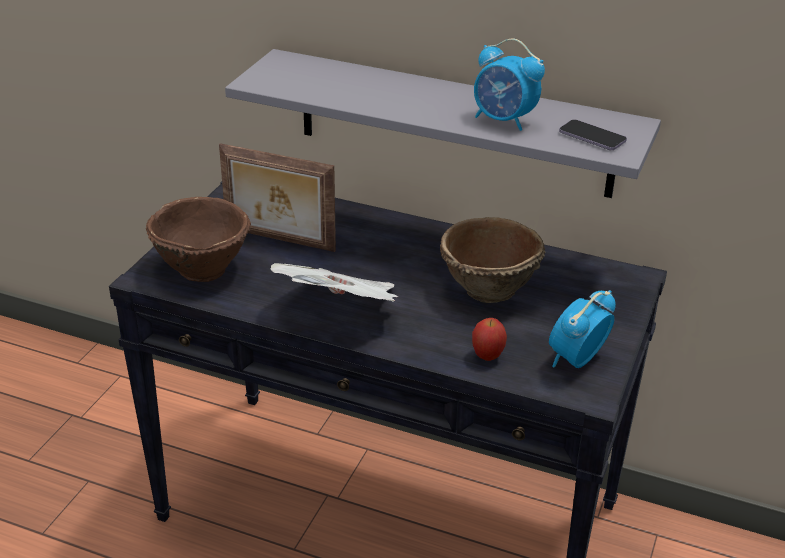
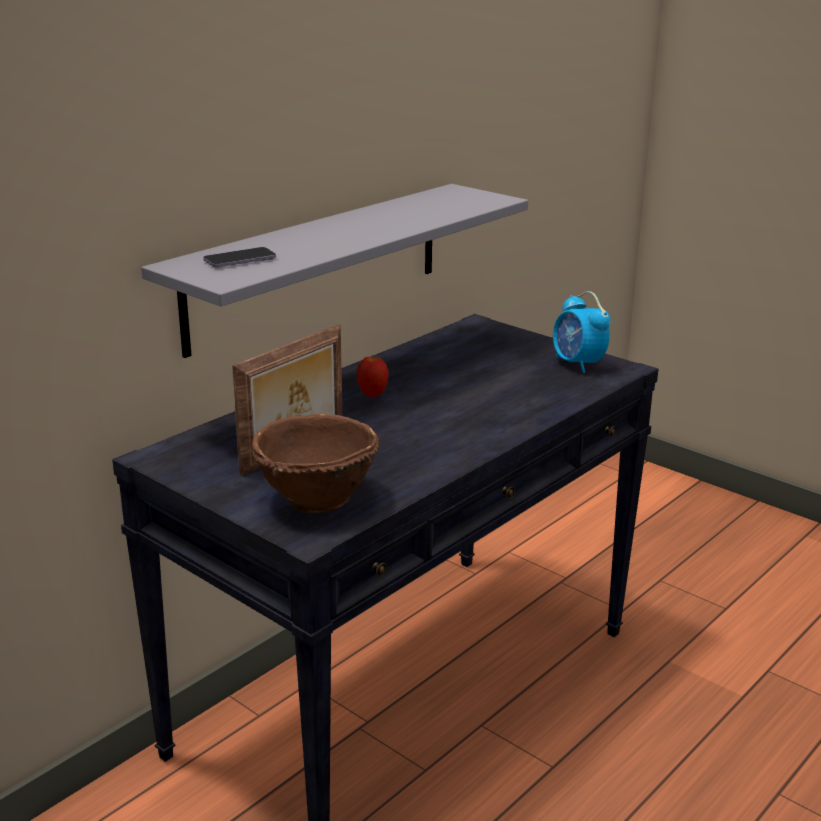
camera: 70 degrees left, 10 degrees down
newspaper [271,263,398,301] -> none
brown bowl [440,217,546,303] -> none
apple [472,318,507,361] -> apple moved to [356,355,389,397]
alarm clock [474,39,545,131] -> none
phone [559,119,627,150] -> phone moved to [203,247,276,267]

